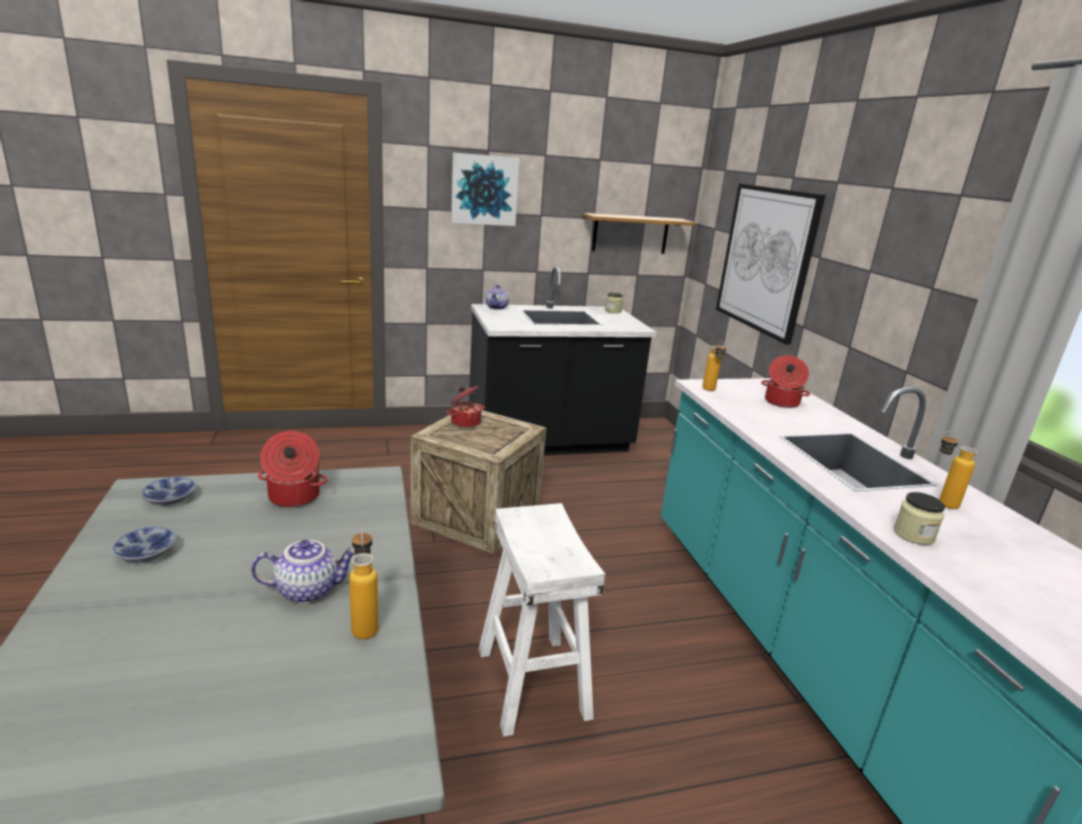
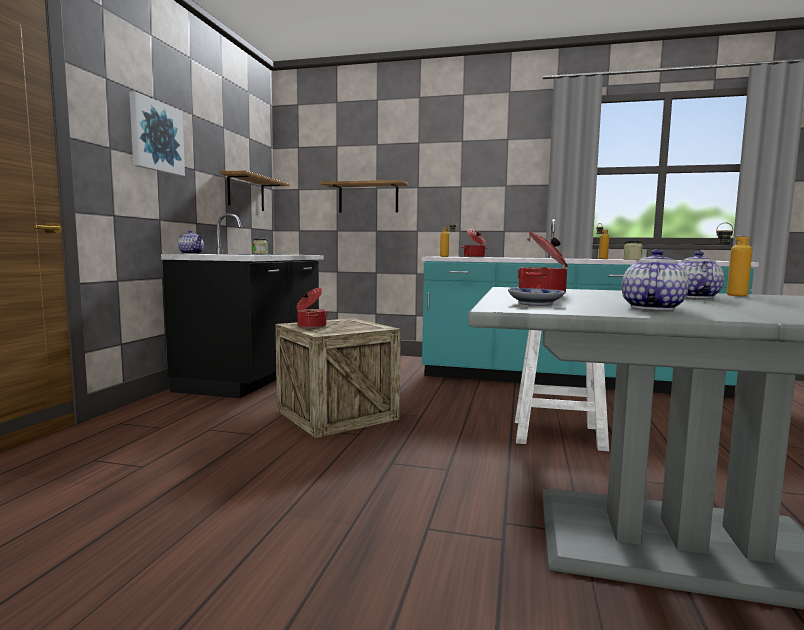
camera: 60 degrees left, 15 degrees down
bowl [112,526,176,563] -> teapot [622,249,689,310]
picture [716,183,825,345] -> shelf [321,180,409,213]

